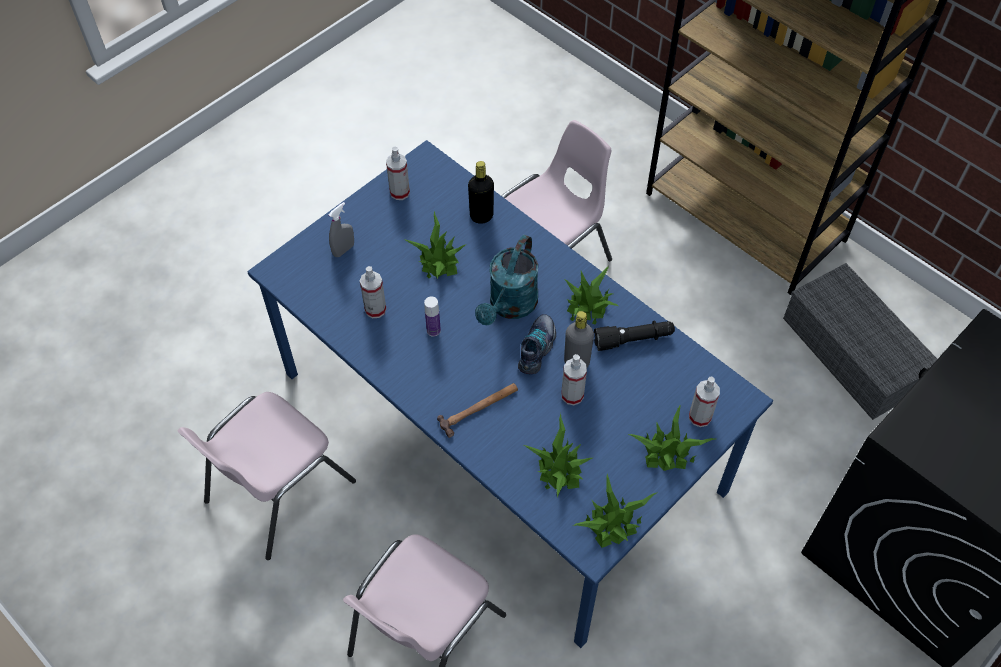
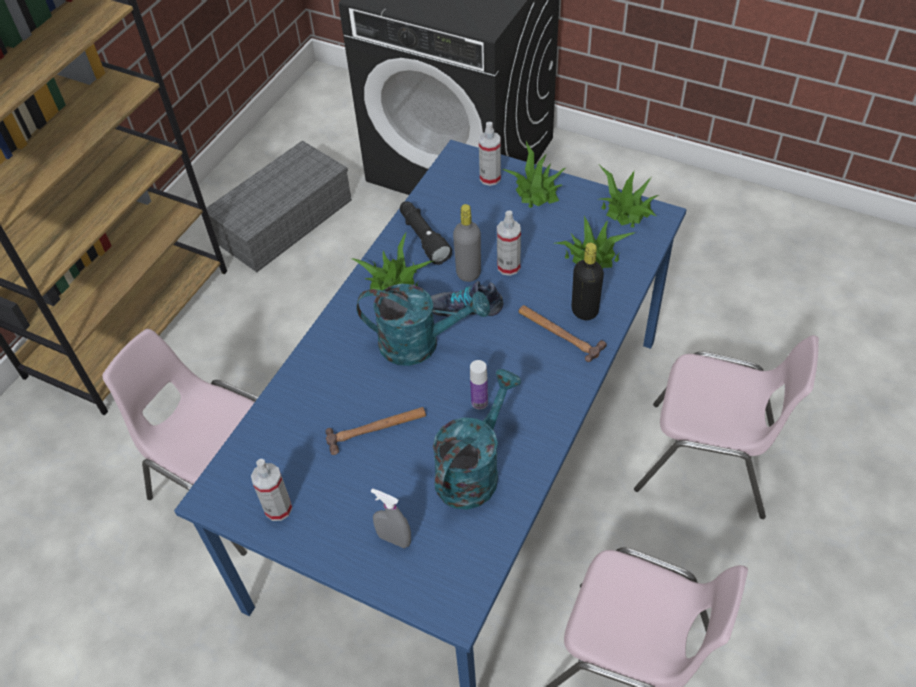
camera: 105 degrees left, 5 degrees down
spray bottle [360,266,386,318] -> turquoise watering can [433,369,521,510]
potted plant [403,211,467,279] -> hammer [325,407,426,455]
black bottle [468,161,494,224] -> black bottle moved to [572,243,604,320]

